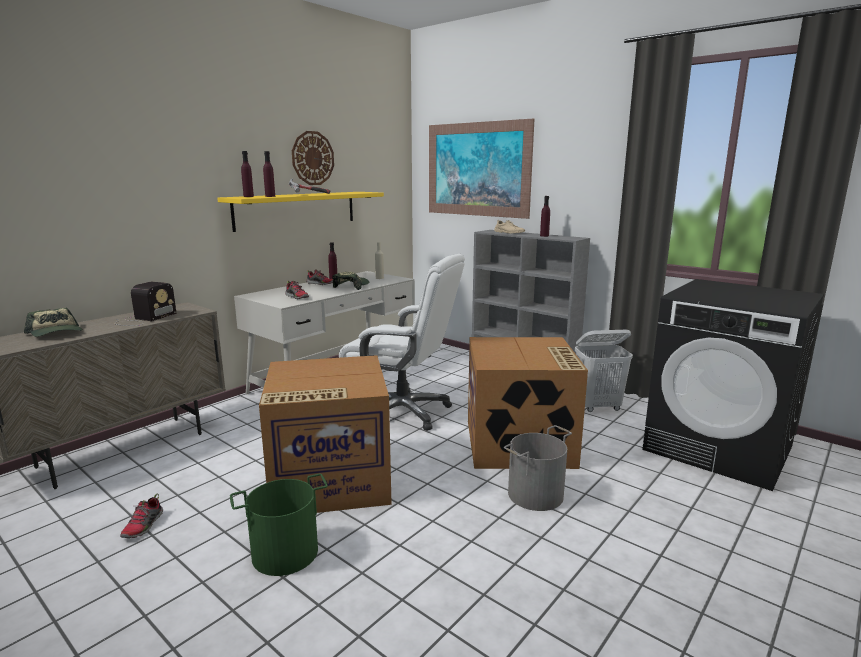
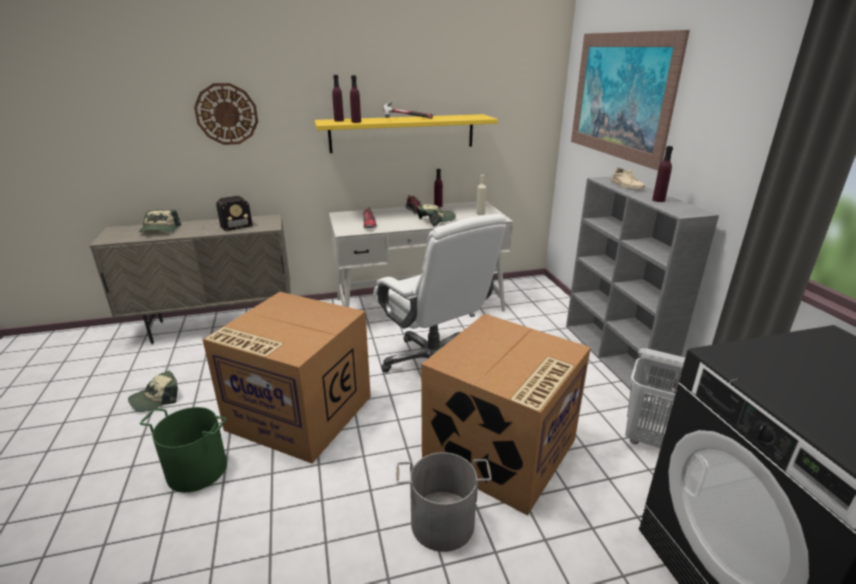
camera: 35 degrees right, 10 degrees up
shoe [120,494,163,539] -> cap [128,370,178,412]
wall clock [292,131,334,185] -> wall clock moved to [194,83,258,145]

